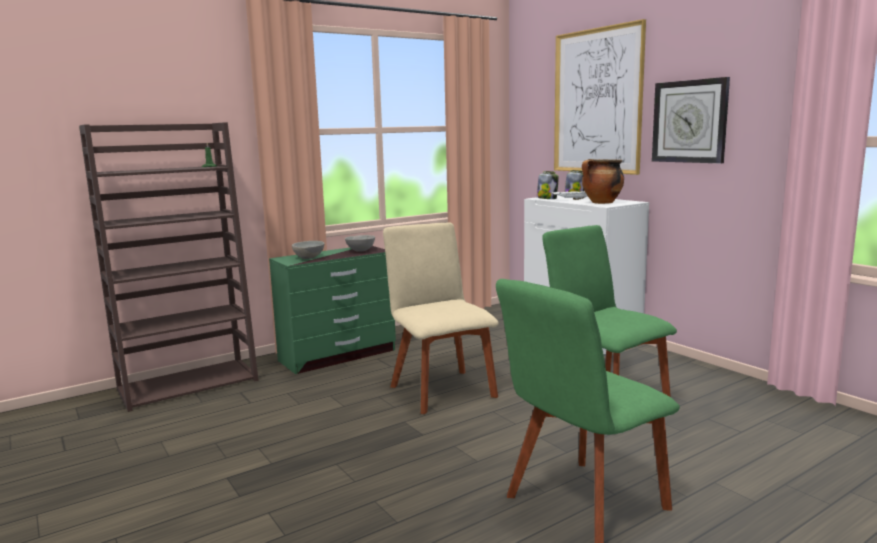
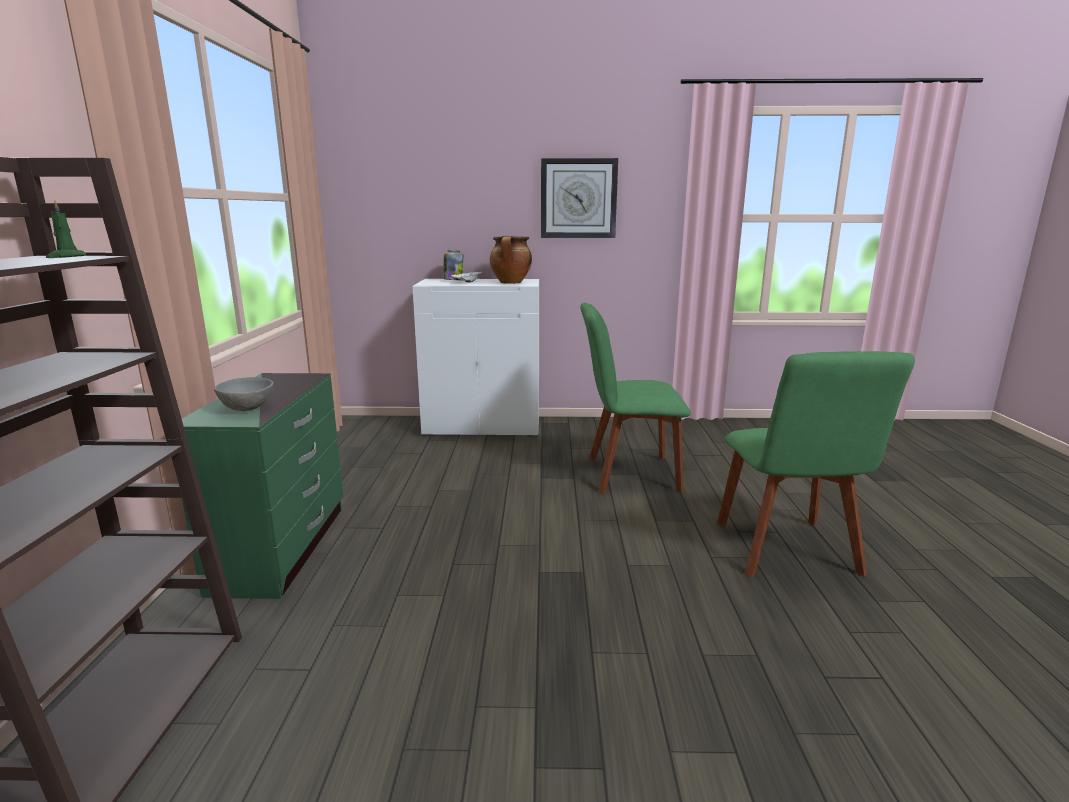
camera: 55 degrees left, 5 degrees up
grey bowl [345,235,375,252] -> none
beige chair [383,222,499,414] -> none
jar [537,171,559,199] -> none
picture [554,19,646,175] -> none

